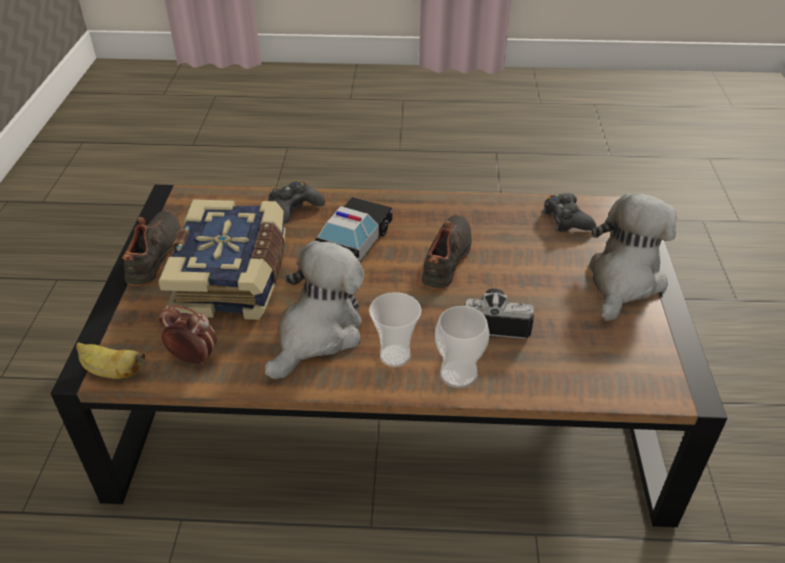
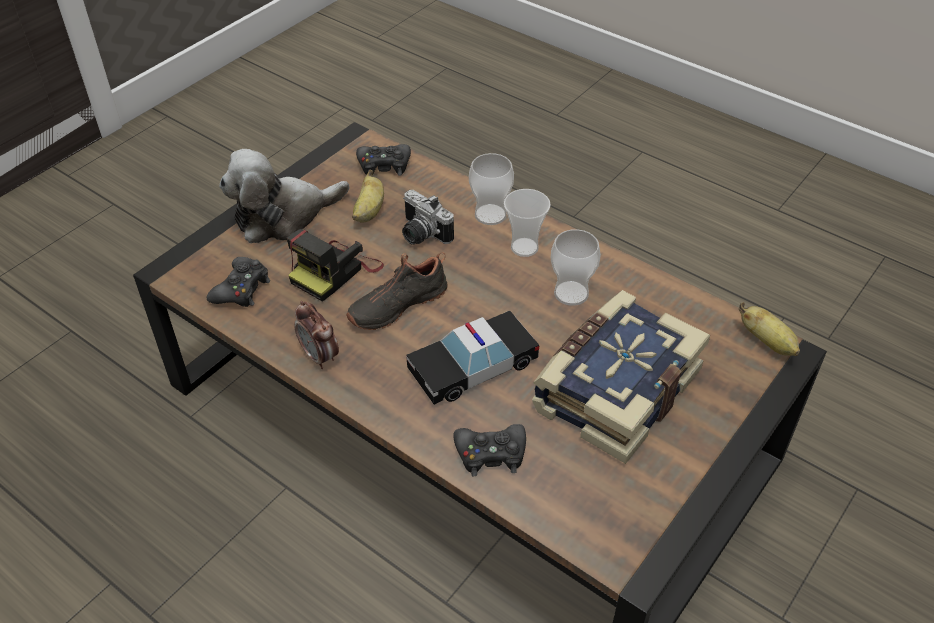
camera: 145 degrees left, 5 degrees up
black shoe [122,210,181,286] -> none
alarm clock [159,305,217,366] -> alarm clock moved to [294,301,339,369]
plush toy [265,241,364,379] -> cup [551,229,601,306]
none -> camera [287,229,384,302]
none -> banana [352,170,384,223]
none -> black game controller [356,144,411,176]

